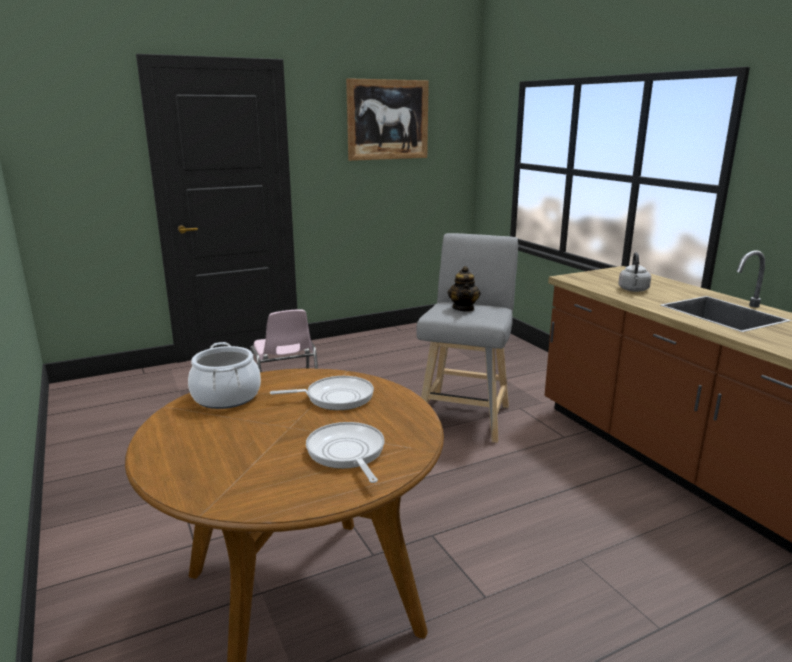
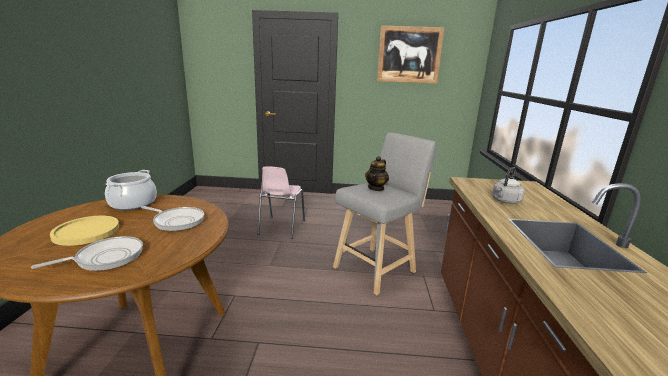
camera: 30 degrees right, 0 degrees up
frying pan [306,422,385,483] -> frying pan turned 45 degrees clockwise [31,236,143,271]
none -> yellow plate [50,216,119,246]

